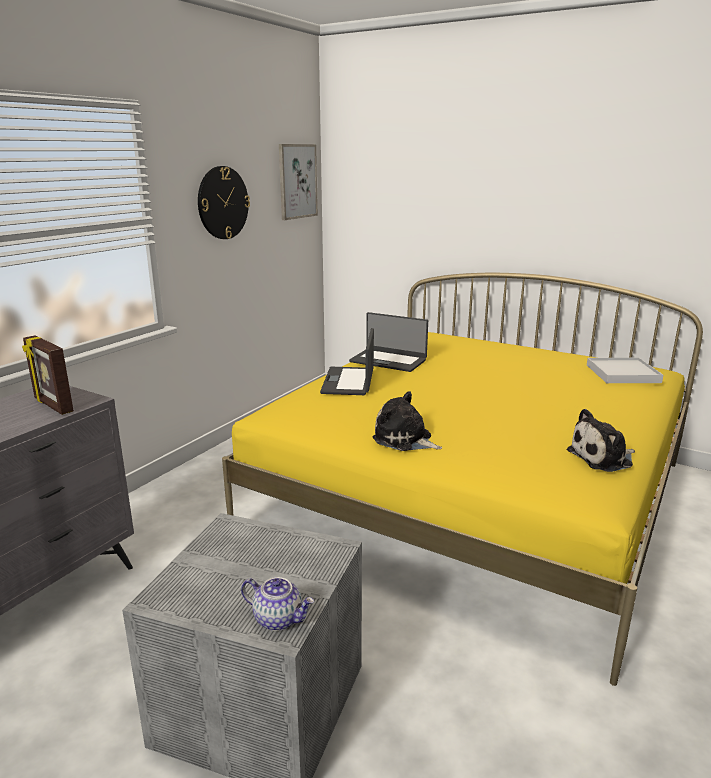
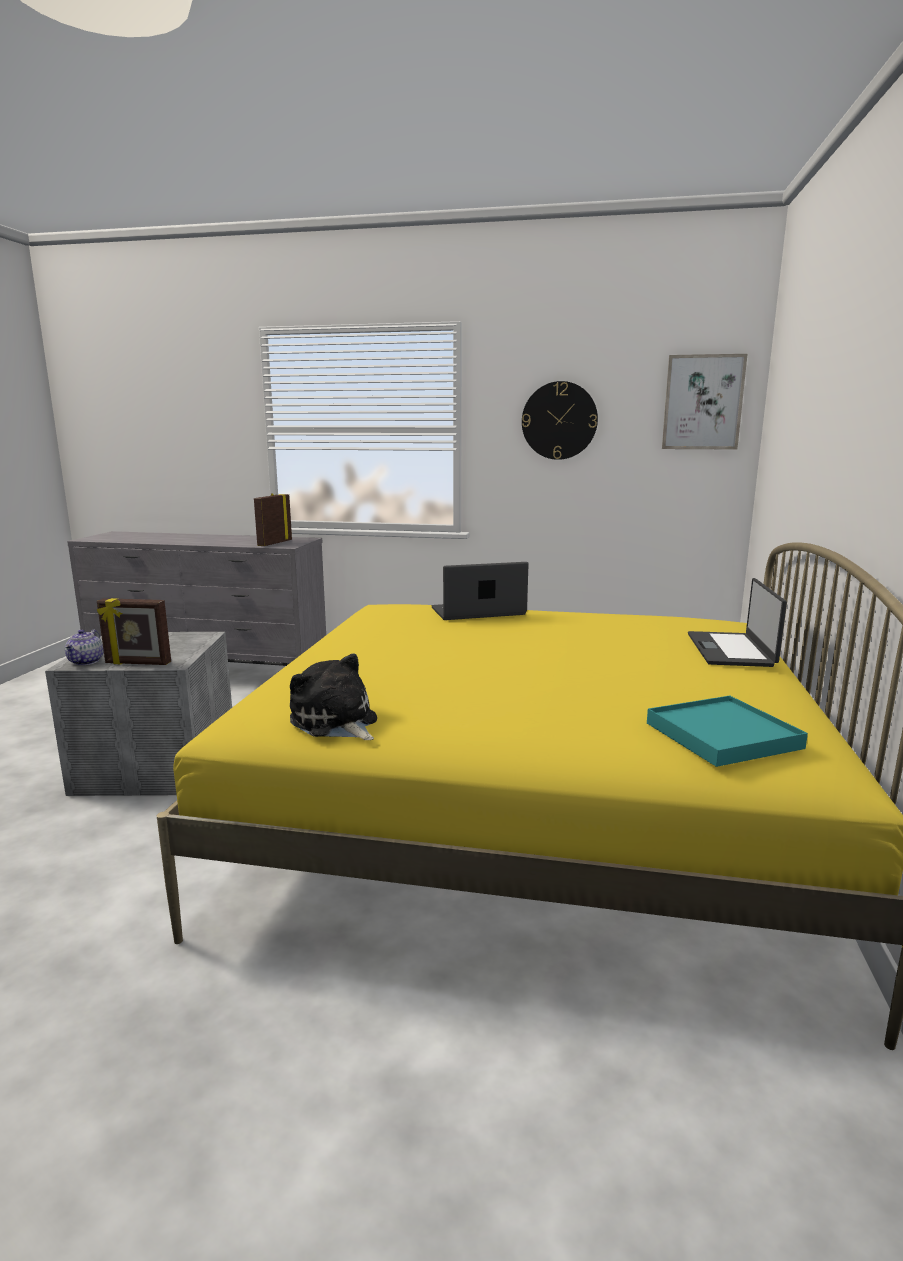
camera: 70 degrees right, 5 degrees down
laptop [349,312,428,372] -> laptop moved to [688,578,787,667]
plush toy [372,391,442,451] -> none
white tray [587,358,663,383] -> turquoise tray [647,696,808,767]
none -> picture frame [97,598,171,665]

